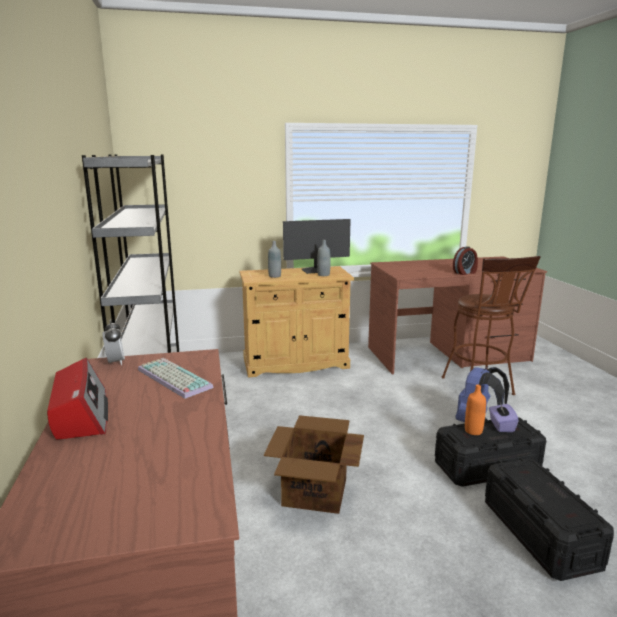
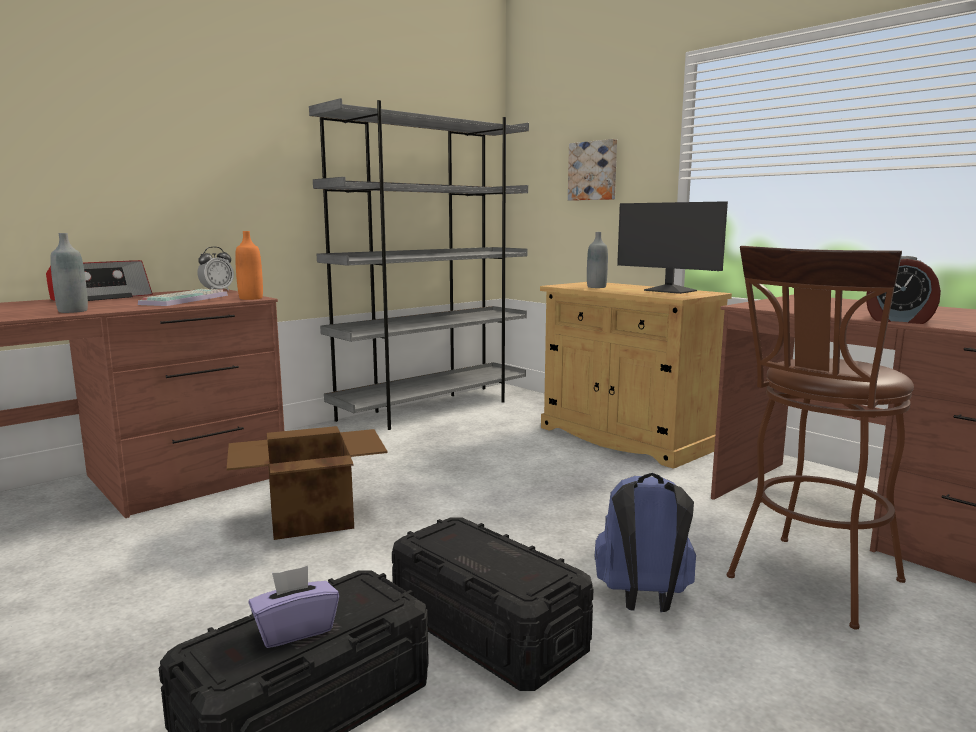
camera: 60 degrees right, 5 degrees down
grey bottle [317,240,331,276] -> grey bottle moved to [50,233,88,313]
orange bottle [465,385,486,435] -> orange bottle moved to [235,231,263,300]
purple tissue box [489,403,519,432] -> purple tissue box moved to [248,566,339,648]
none -> picture [568,139,617,201]

